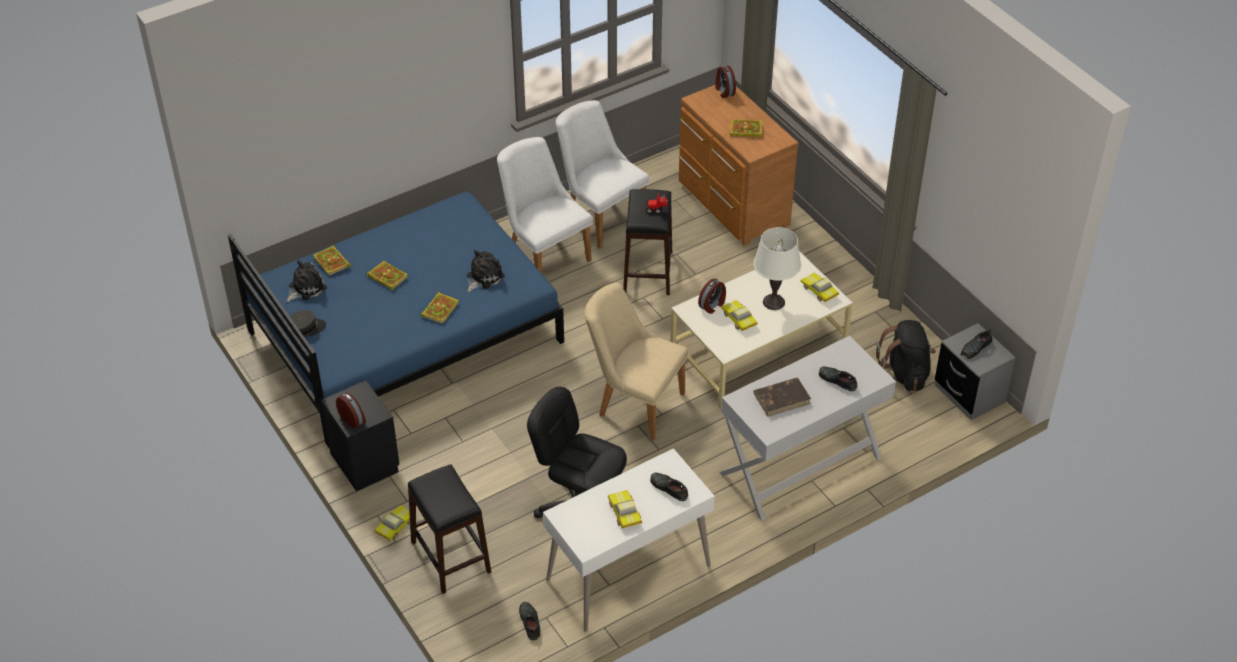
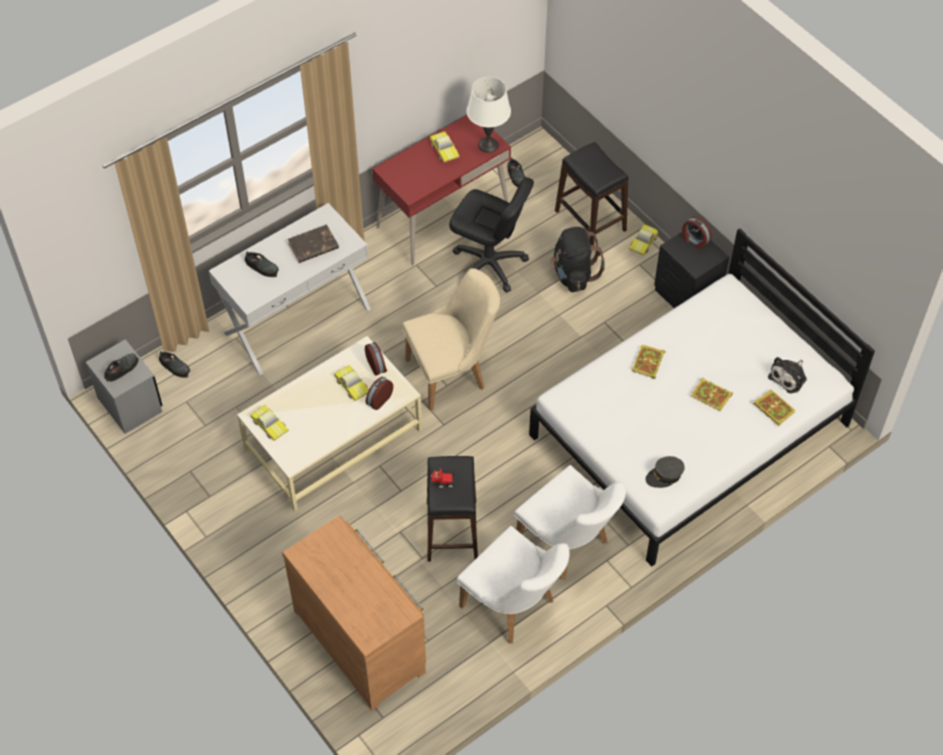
camera: 175 degrees right, 10 degrees up
blue bed [228,192,564,448] -> white bed [529,228,875,566]
grey cap [286,310,326,337] -> grey cap moved to [645,456,685,488]
plush toy [467,250,505,292] -> none
white desk [543,448,715,632] -> red desk [372,115,511,265]
beige chair [584,283,688,440] -> beige chair turned 45 degrees counterclockwise [402,268,500,411]
black shoe [650,472,688,501] -> black shoe moved to [159,351,190,378]
alarm clock [716,66,736,98] -> alarm clock moved to [365,342,387,376]
book [730,119,763,137] -> none
white table lamp [753,227,801,310] -> white table lamp moved to [467,77,511,153]
black backpack [876,320,936,391] -> black backpack moved to [550,227,605,292]

